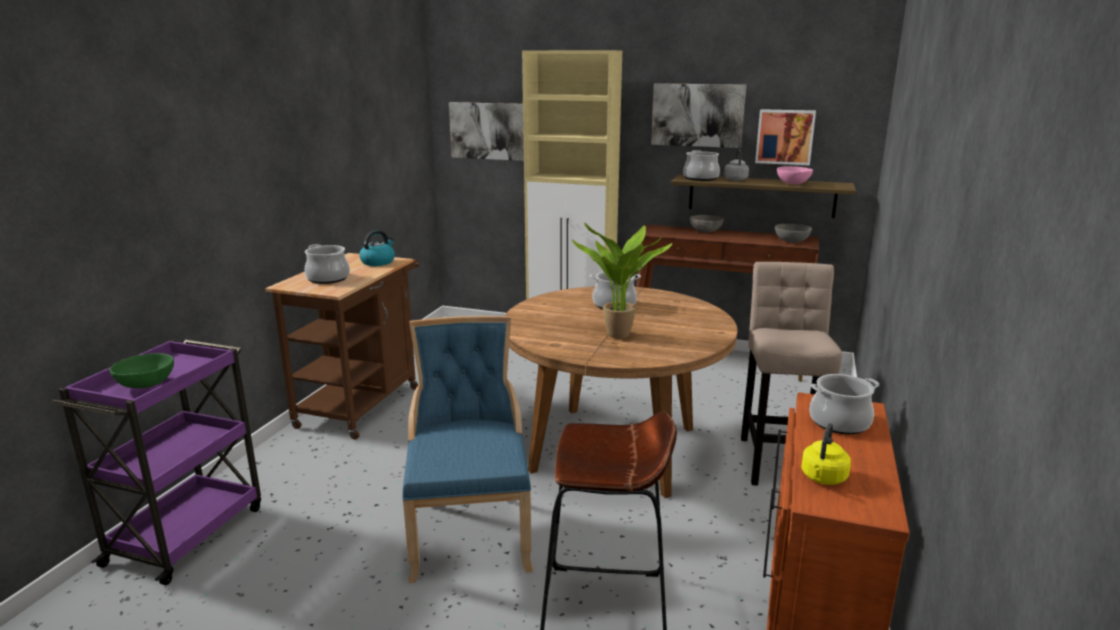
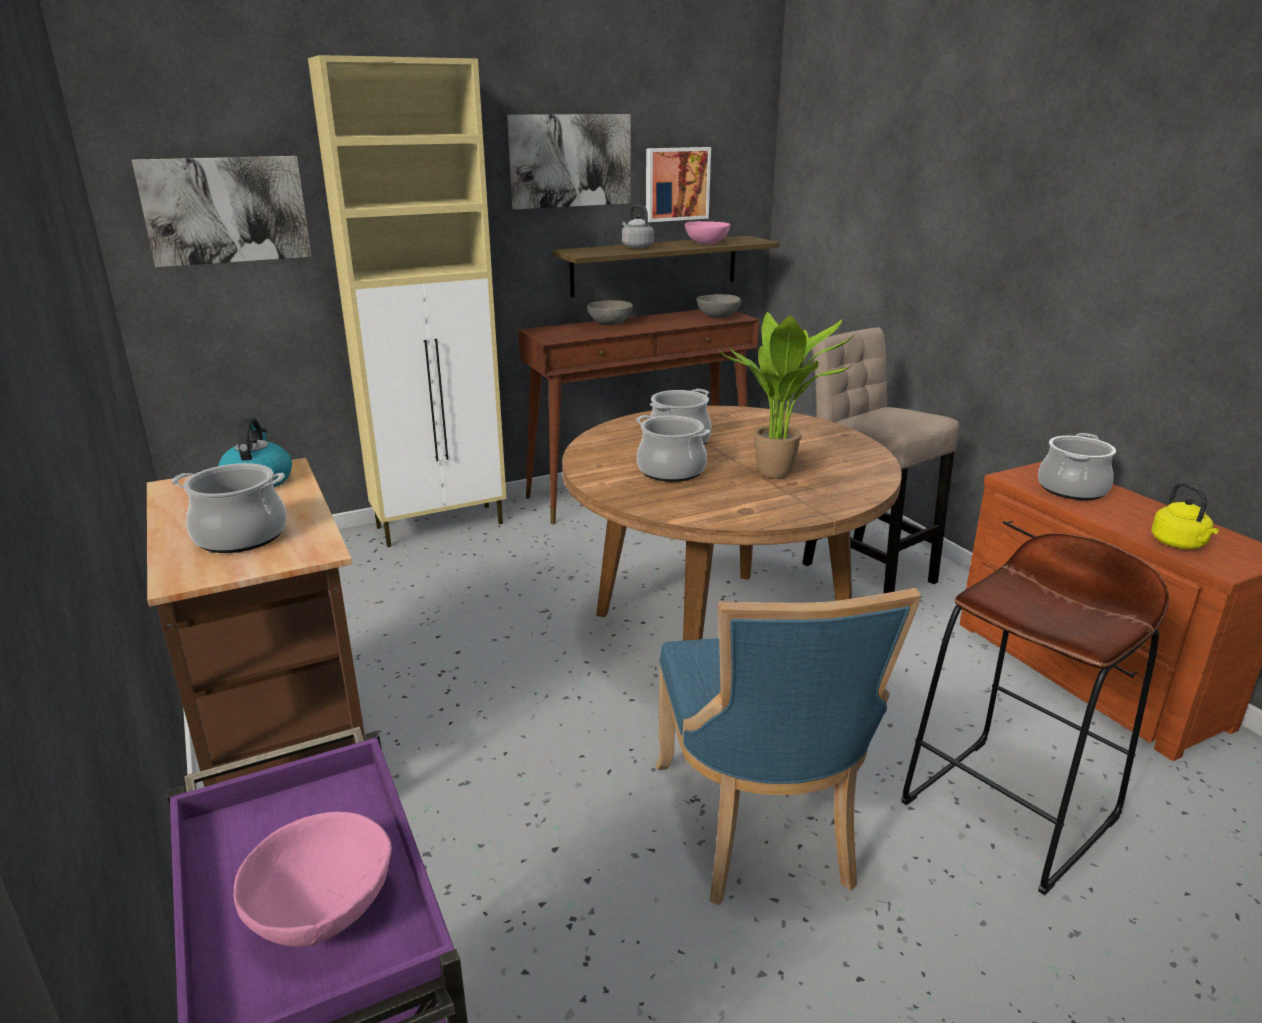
camera: 45 degrees left, 5 degrees up
green bowl [110,353,174,388] -> pink bowl [234,812,392,947]
blue chair [402,316,534,583] -> blue chair turned 135 degrees counterclockwise [656,588,921,906]
cooking pot [683,150,720,181] -> cooking pot moved to [636,415,710,482]

